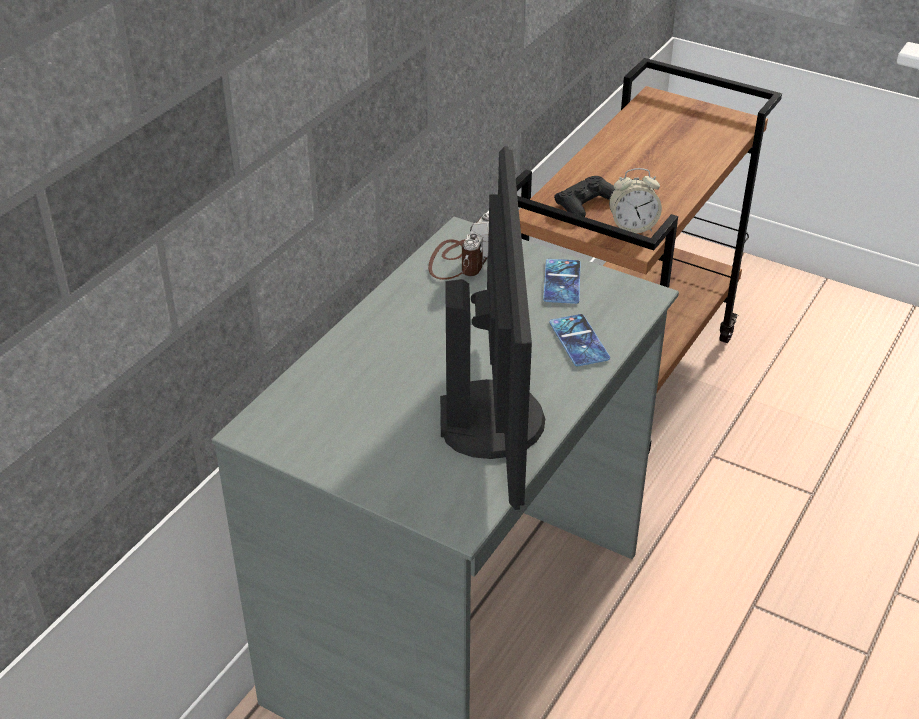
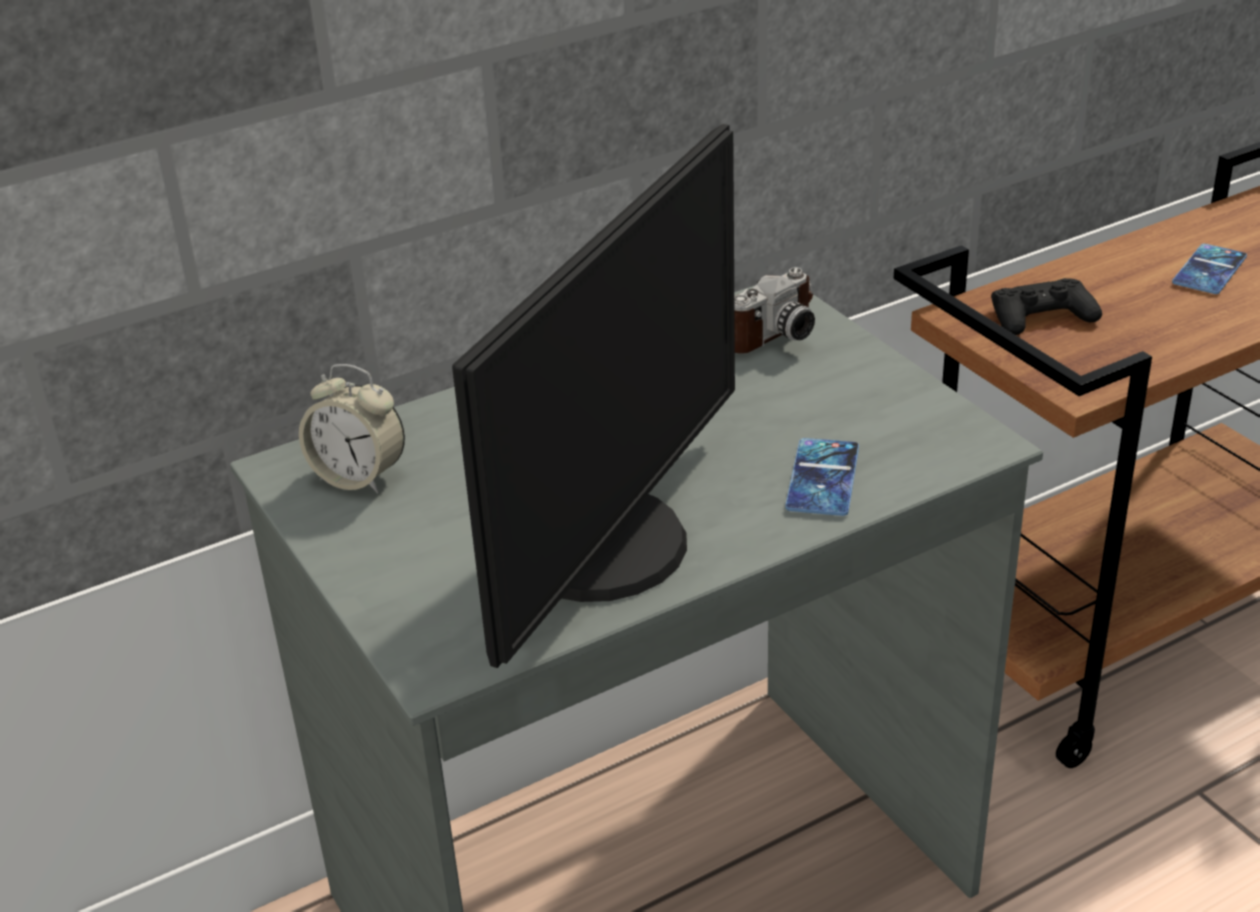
camera: 30 degrees right, 5 degrees down
phone [543,259,581,304] -> phone moved to [1172,244,1247,294]
alarm clock [609,168,662,233] -> alarm clock moved to [299,364,405,494]

